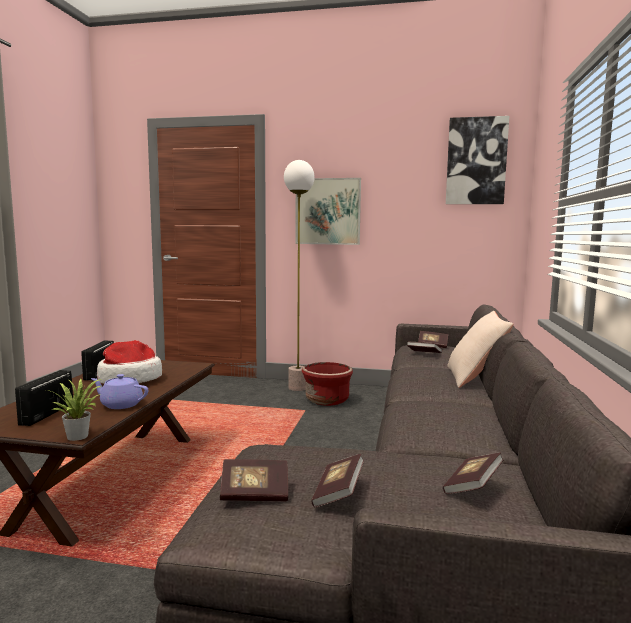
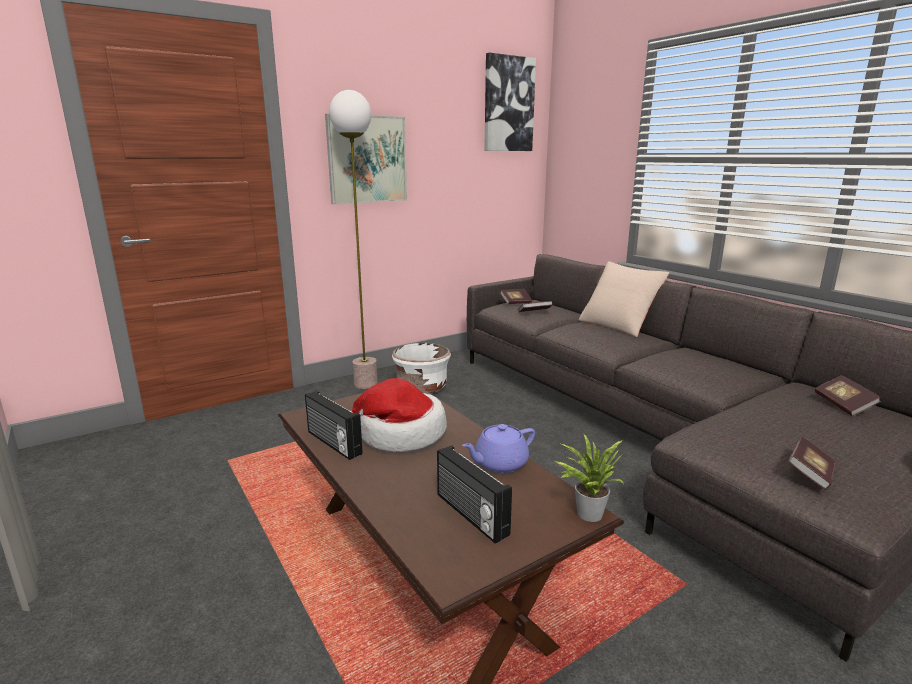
camera: 45 degrees left, 10 degrees up
red planter [302,362,353,406] -> white planter [392,343,451,394]
book [311,454,364,507] -> none

